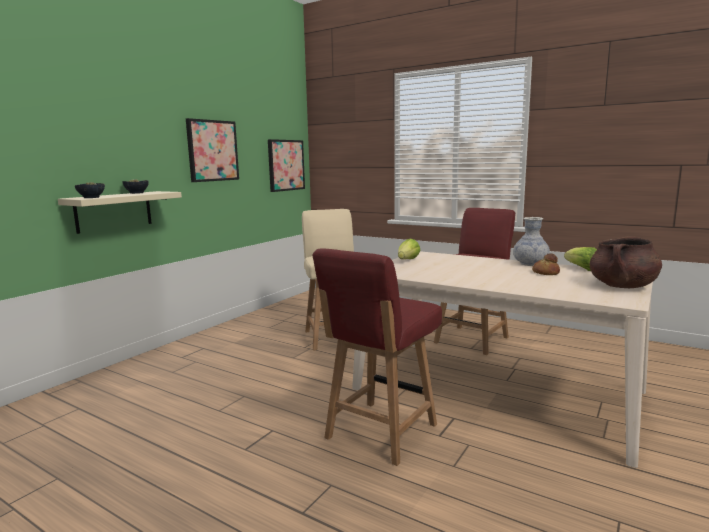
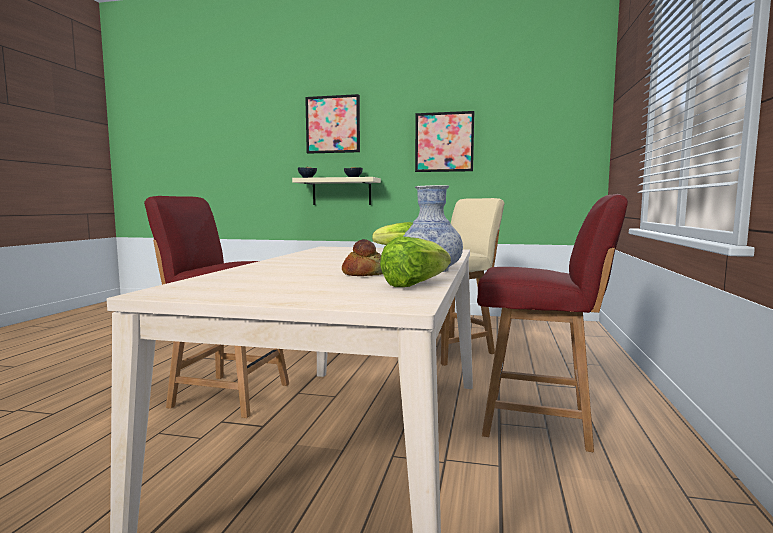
camera: 70 degrees right, 5 degrees down
picture [268,139,305,192] -> picture moved to [305,94,360,154]
brown cooking pot [590,236,662,288] -> none

